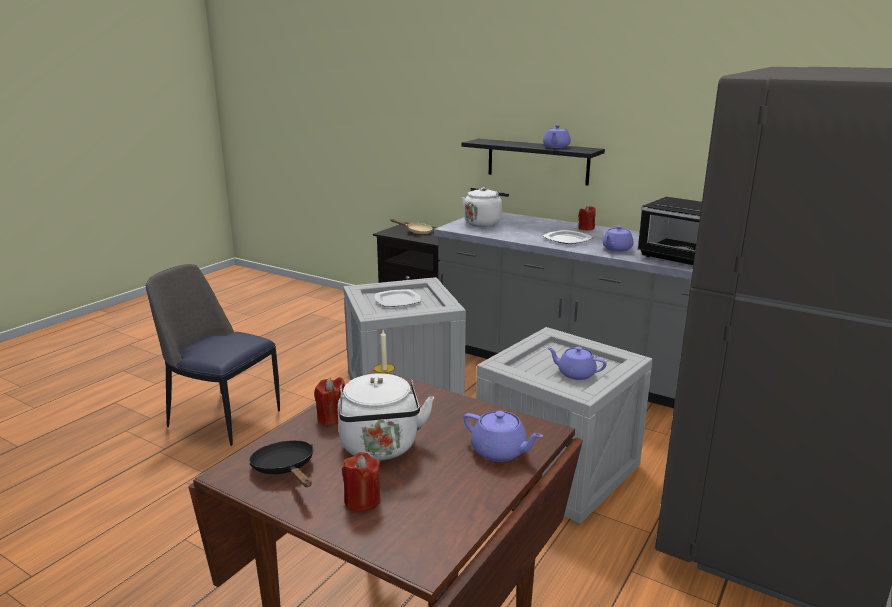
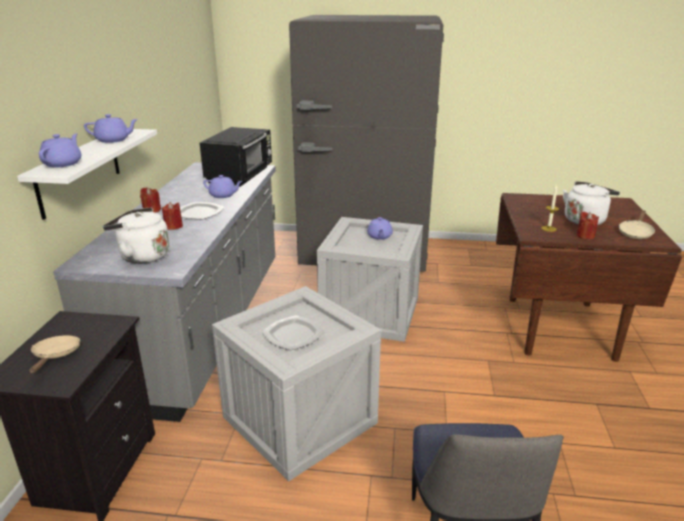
camera: 115 degrees left, 5 degrees up
black frying pan [249,440,314,487] -> beige frying pan [619,210,655,239]
red candle [342,452,380,512] -> red candle moved to [162,202,183,230]
black shelf [461,139,605,185] -> white shelf [17,129,157,220]
purple teapot [464,411,543,462] -> purple teapot moved to [39,133,81,167]

